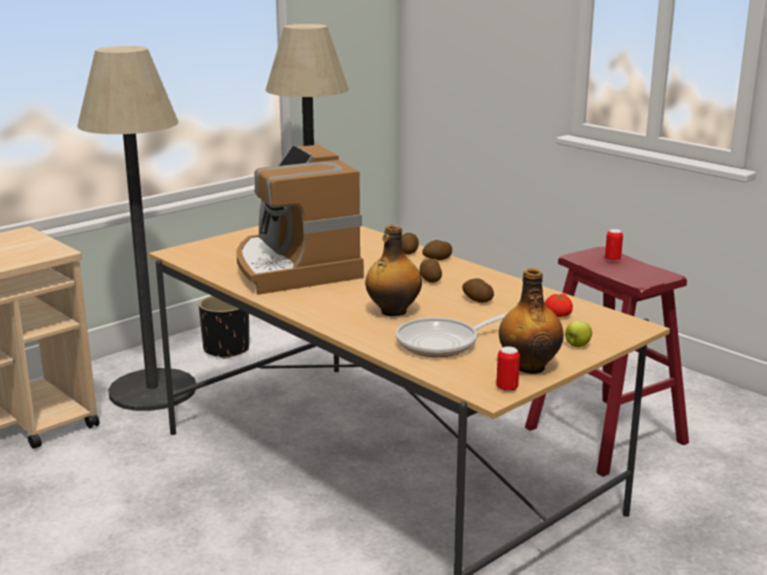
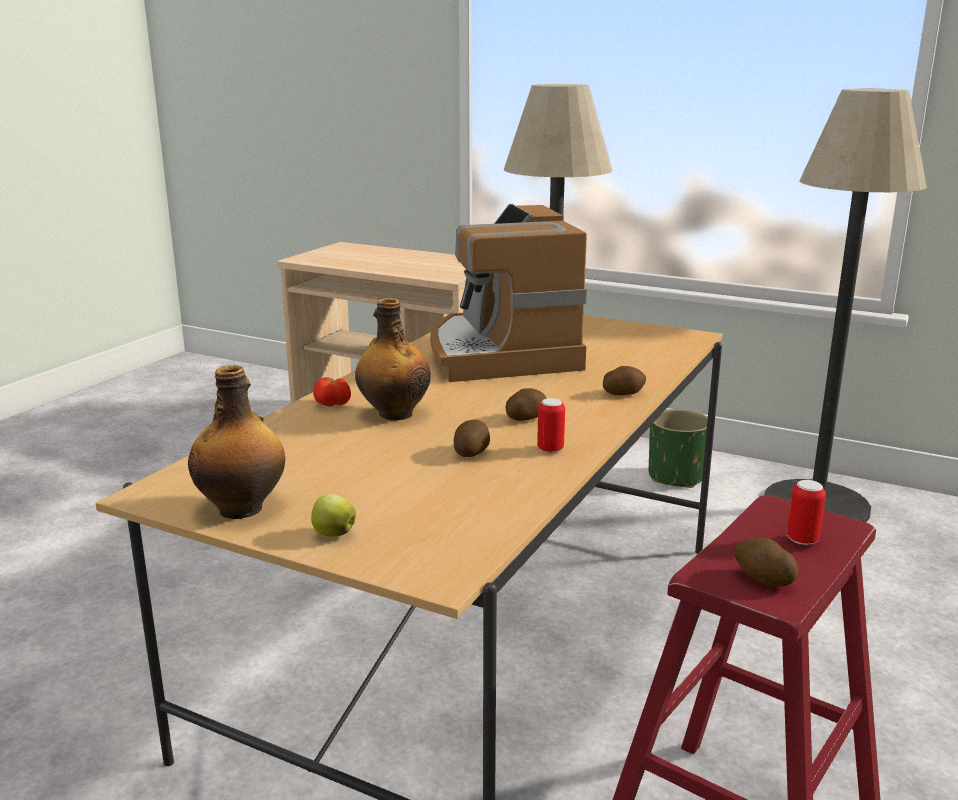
camera: 70 degrees right, 0 degrees up
black planter [199,296,249,359] -> green planter [649,409,708,488]
coffee machine [236,145,364,295] -> coffee machine turned 60 degrees counterclockwise [430,204,587,382]
frying pan [396,313,507,357] -> none
potato [422,240,452,260] -> potato moved to [734,538,798,587]
can [496,346,520,392] -> can moved to [537,398,565,453]
tomato [545,294,573,317] -> tomato moved to [313,377,351,407]

